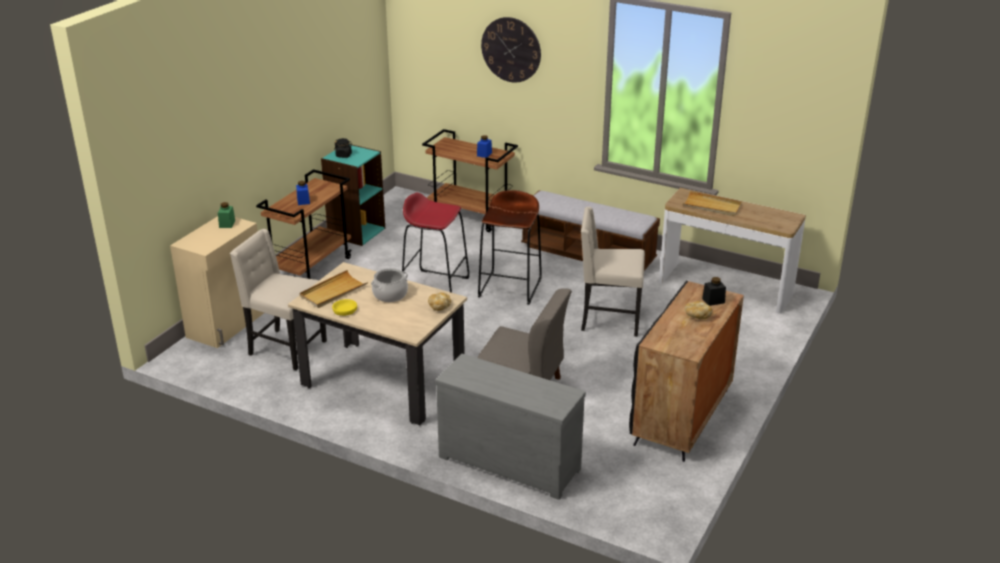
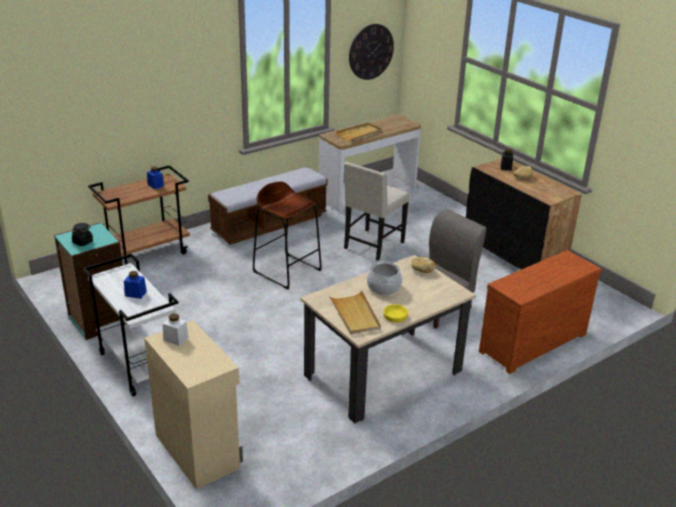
camera: 65 degrees left, 0 degrees up
green jar [218,202,235,228] -> white jar [163,314,189,346]
beige chair [230,229,327,370] -> none
brown cart [256,169,351,279] -> white cart [83,253,179,396]
red stool [402,193,470,293] -> none
grey dresser [435,354,586,500] -> brown dresser [479,250,602,374]
wall clock [481,17,541,83] -> wall clock moved to [349,24,394,80]

